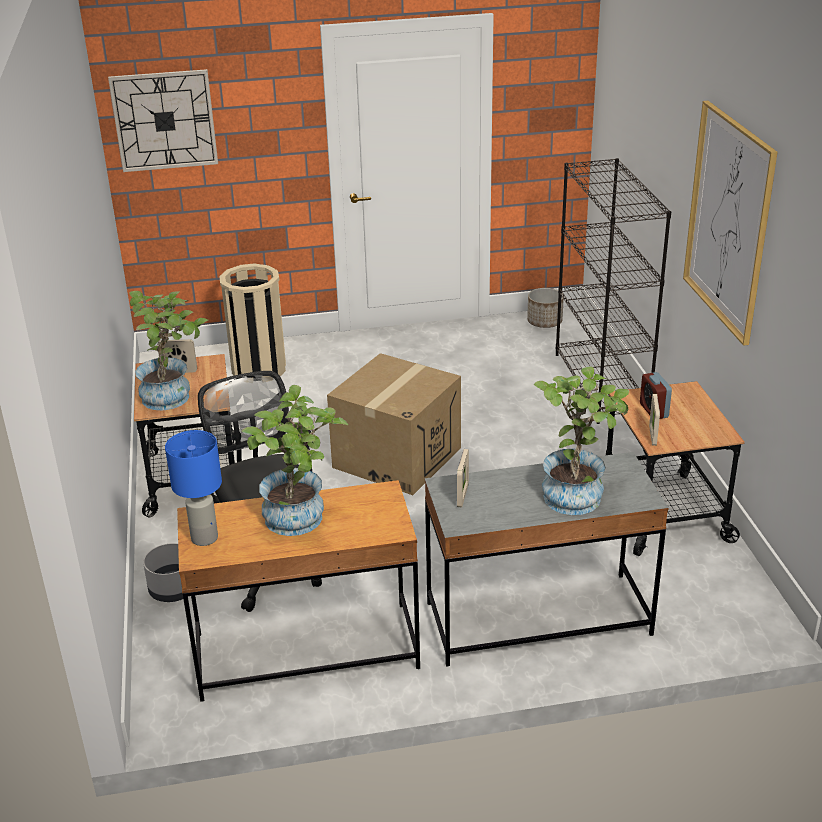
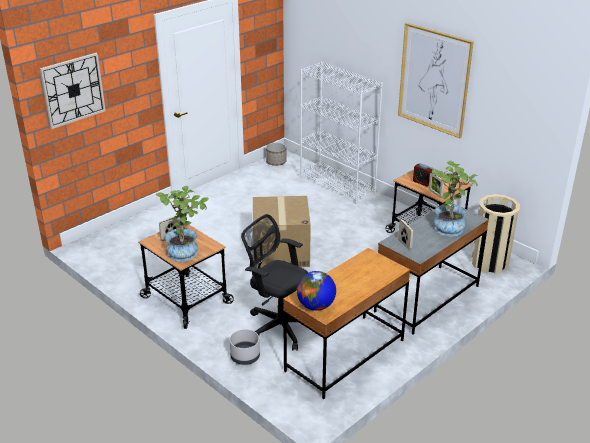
camera: 35 degrees left, 0 degrees up
blue table lamp [165,430,222,546] -> globe [297,271,336,311]
beige trash can [219,264,286,378] -> beige trash can moved to [472,194,520,274]
potted plant [242,385,348,536] -> none
black bookcase [556,158,671,424] -> white bookcase [300,62,383,204]

